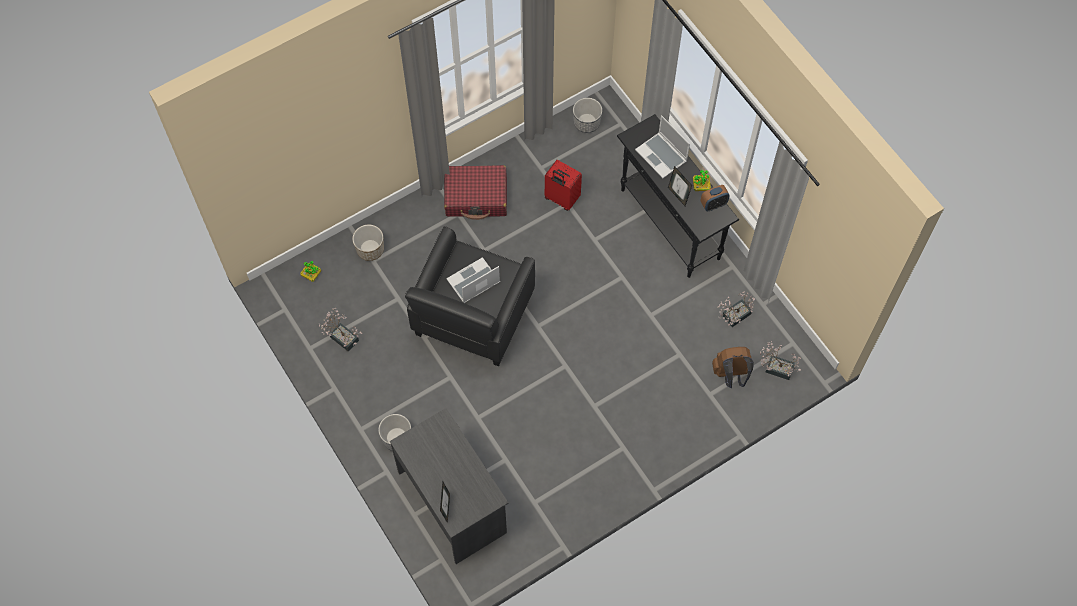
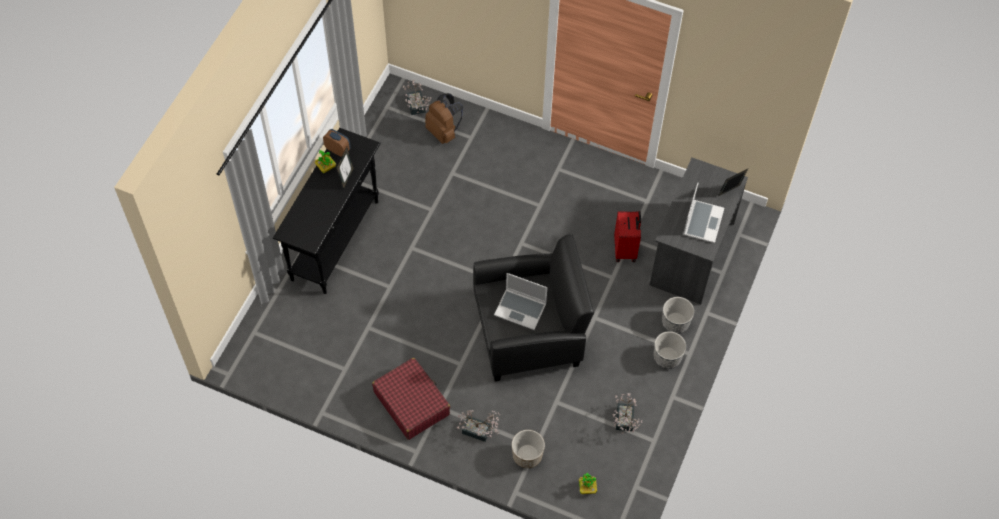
camera: 125 degrees left, 5 degrees down
red suitcase [545,160,582,211] -> red suitcase moved to [614,211,641,262]
planter [573,98,602,133] -> planter moved to [653,331,686,369]
laptop [635,115,690,178] -> laptop moved to [683,182,724,243]
potted plant [718,291,755,327] -> potted plant moved to [457,410,500,442]

